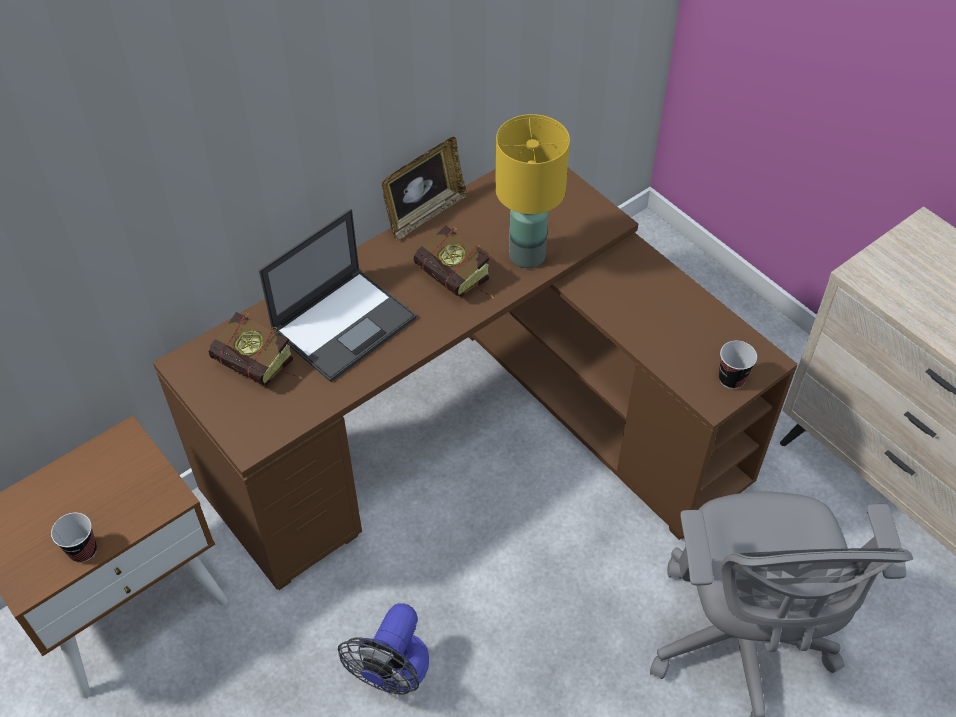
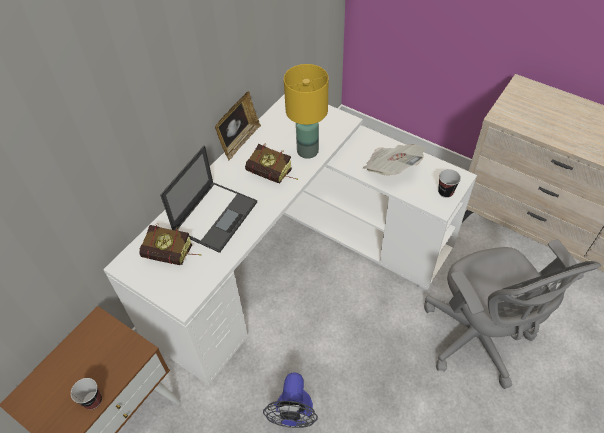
camera: 15 degrees left, 0 degrees up
brown desk [153,168,798,590] -> white desk [103,94,477,385]
none -> newspaper [363,144,426,175]

